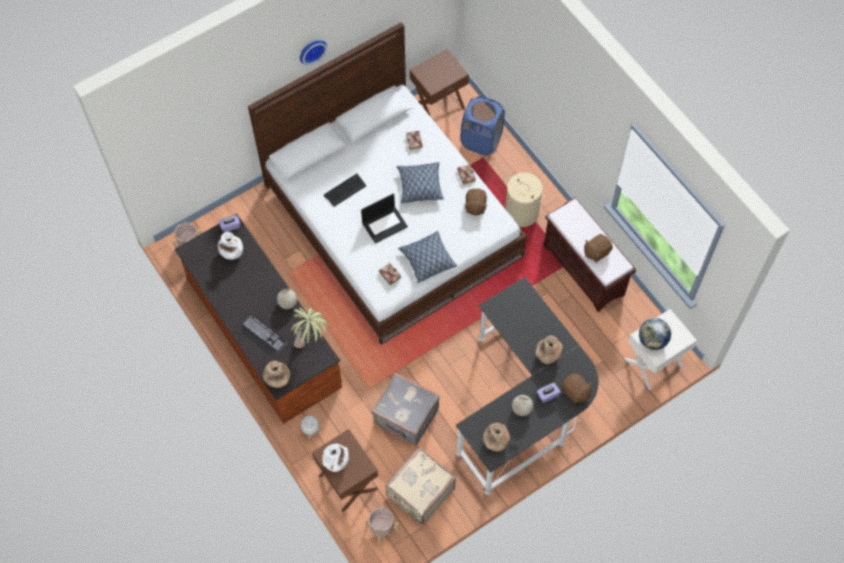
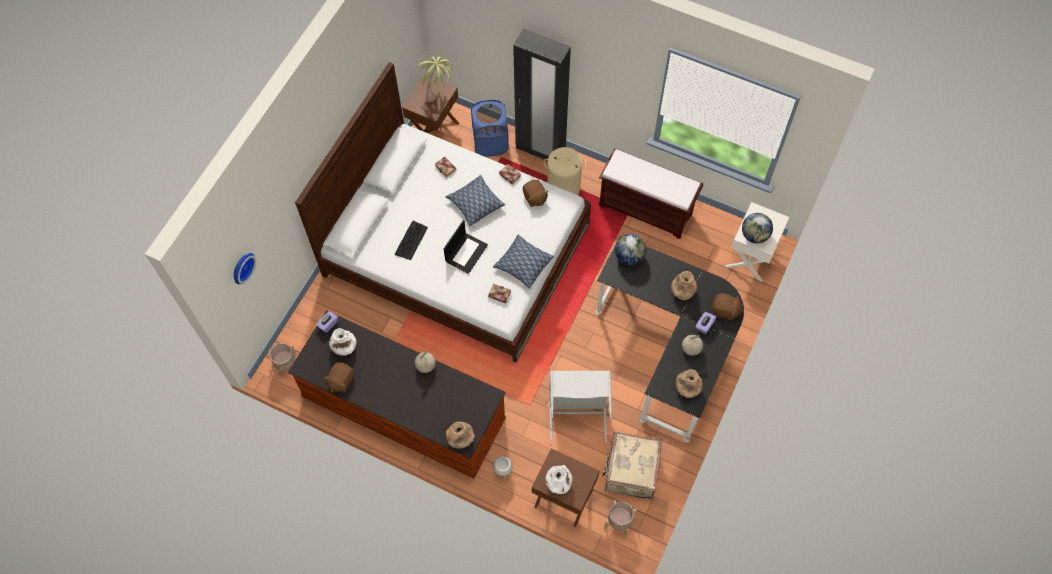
camera: 30 degrees left, 0 degrees up
keyboard [241,315,288,354] -> none
potted plant [291,307,329,348] -> potted plant moved to [418,56,453,102]
wall clock [300,40,327,65] -> wall clock moved to [234,253,256,284]
grey suitcase [372,373,440,445] -> grey laundry basket [549,370,612,443]
brown plush toy [584,234,613,262] -> brown plush toy moved to [324,362,354,392]
none -> black wardrobe [513,29,571,161]
none -> globe [615,234,646,265]

